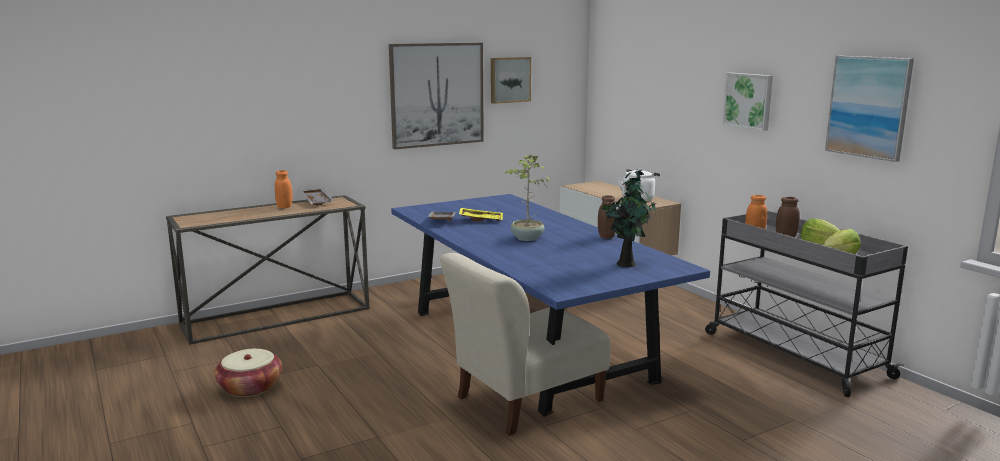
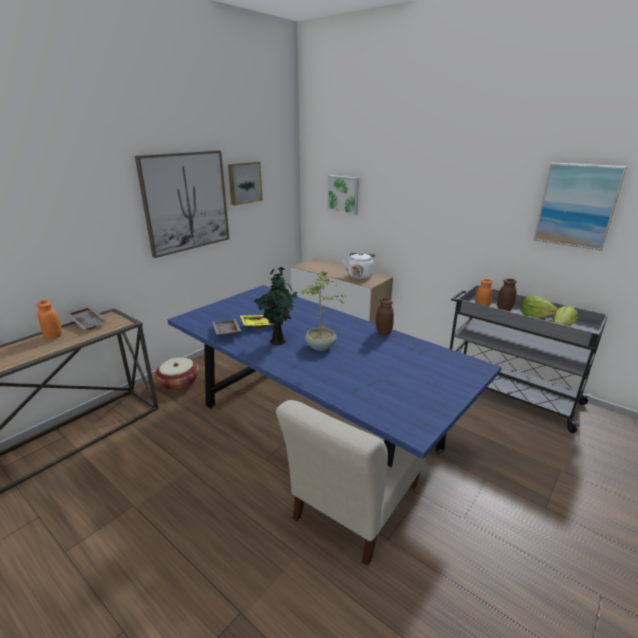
camera: 20 degrees left, 10 degrees up
basket [214,349,282,397] -> basket moved to [155,358,199,391]
potted plant [601,171,656,267] -> potted plant moved to [253,267,297,345]
picture [722,73,773,131] -> picture moved to [327,175,359,215]

